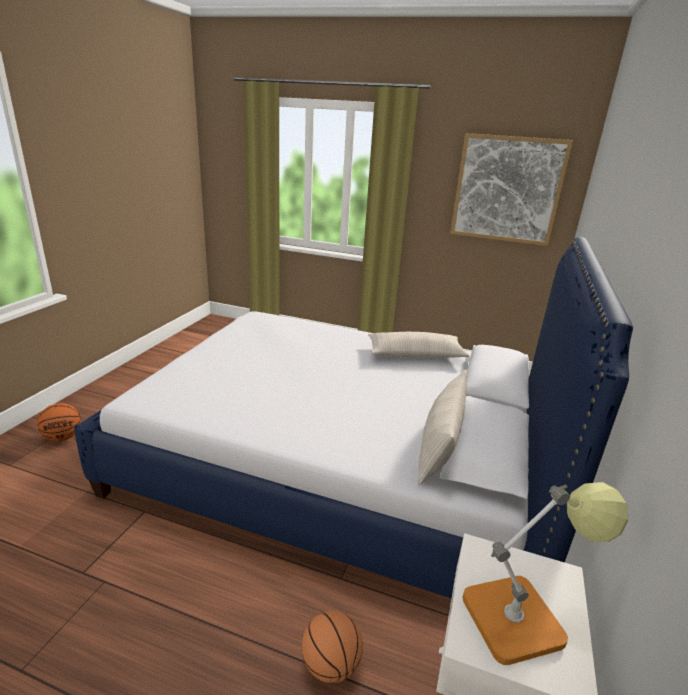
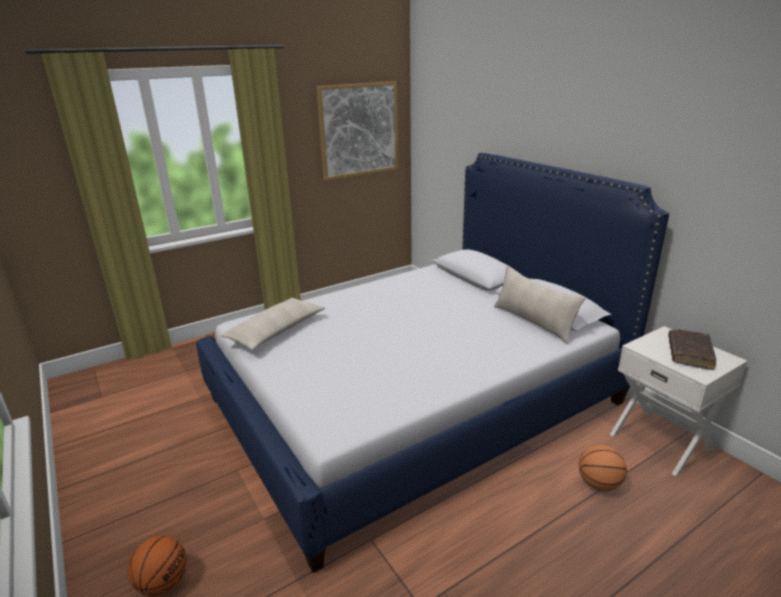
camera: 50 degrees left, 0 degrees up
beige pillow [368,332,470,358] -> beige pillow moved to [219,298,325,350]
table lamp [462,482,629,665] -> brown book [668,330,717,370]

